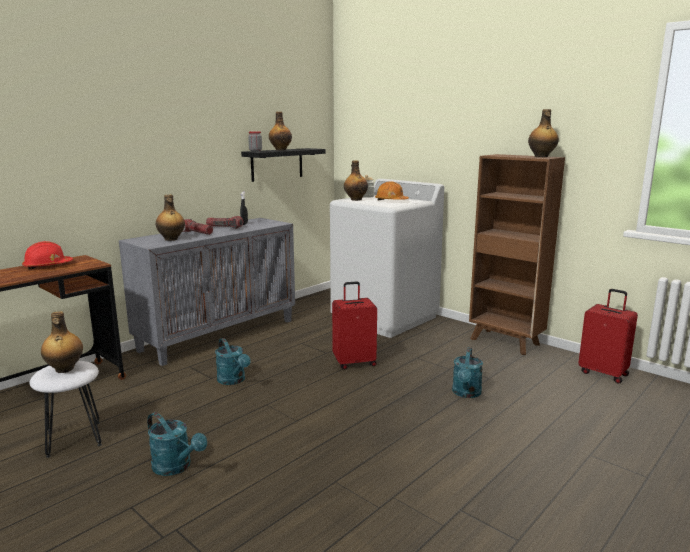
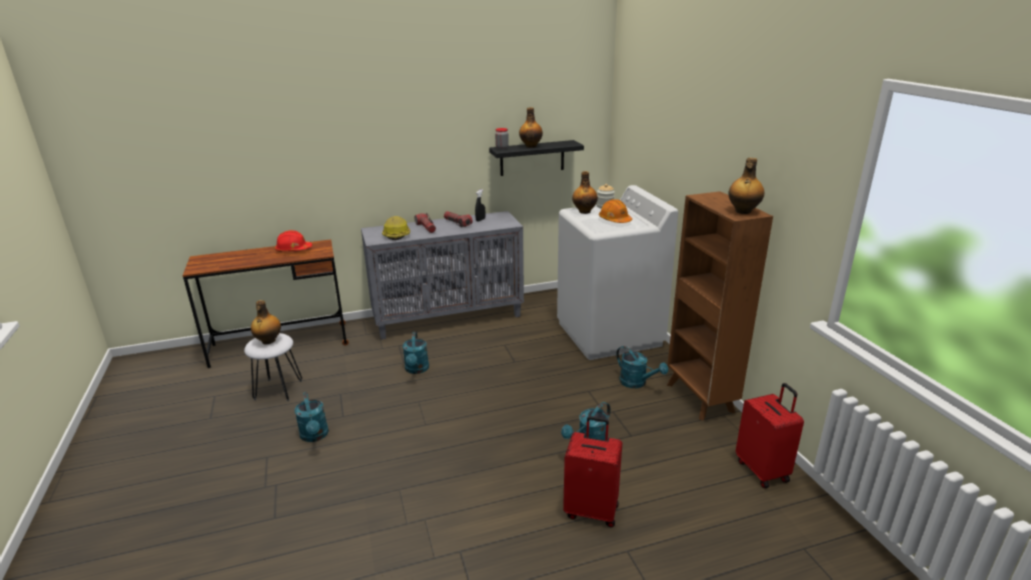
camera: 30 degrees right, 10 degrees up
bottle [156,194,185,241] -> hard hat [382,216,410,240]
red suitcase [332,281,377,369] -> red suitcase moved to [563,416,622,527]
none -> turquoise watering can [616,346,668,388]

